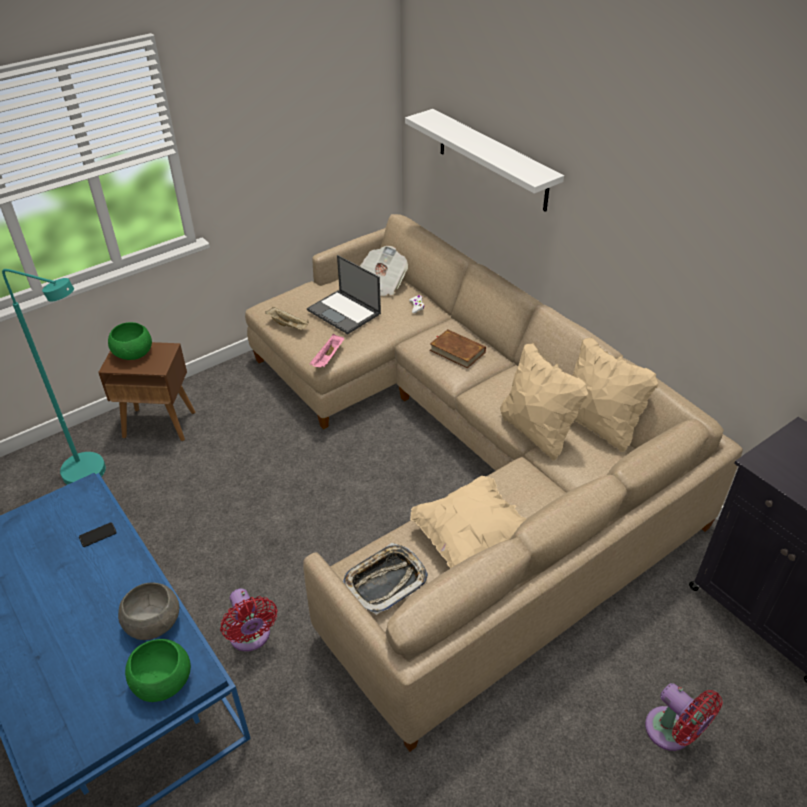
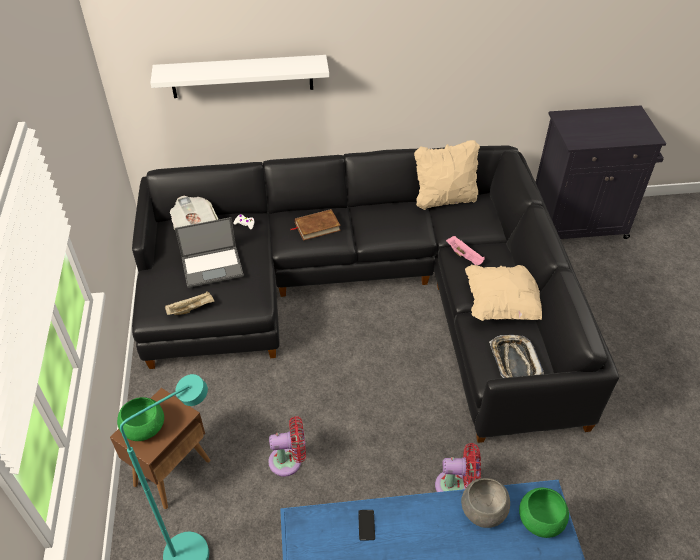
camera: 60 degrees left, 5 degrees up
beige sofa [245,214,743,752] -> black sofa [132,145,619,443]
pink tray [309,334,344,367] -> pink tray moved to [446,236,485,265]
beige pillow [500,342,589,460] -> none
red fan [645,683,723,751] -> red fan moved to [268,416,306,477]

